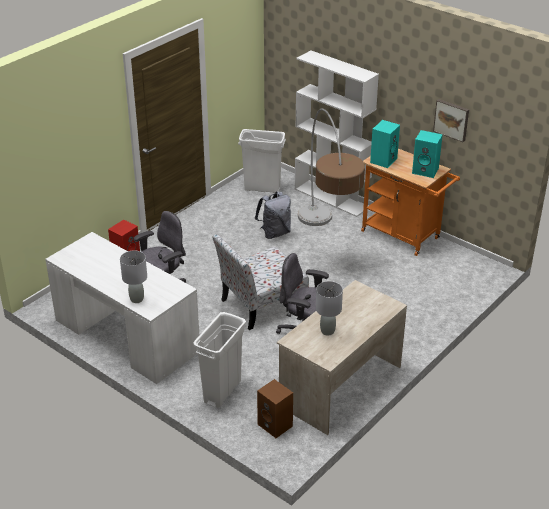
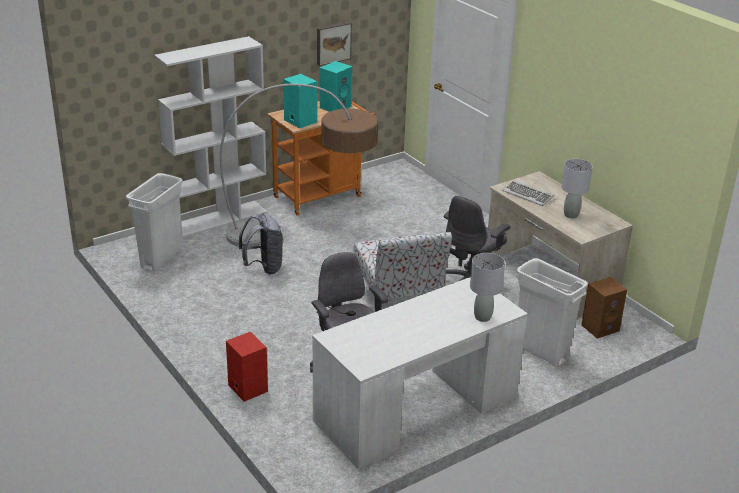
camera: 75 degrees left, 5 degrees down
none -> keyboard [502,180,554,206]

